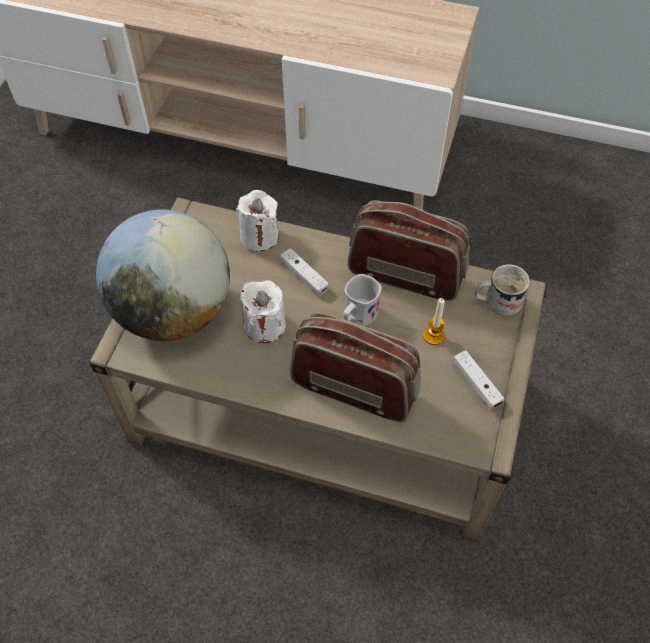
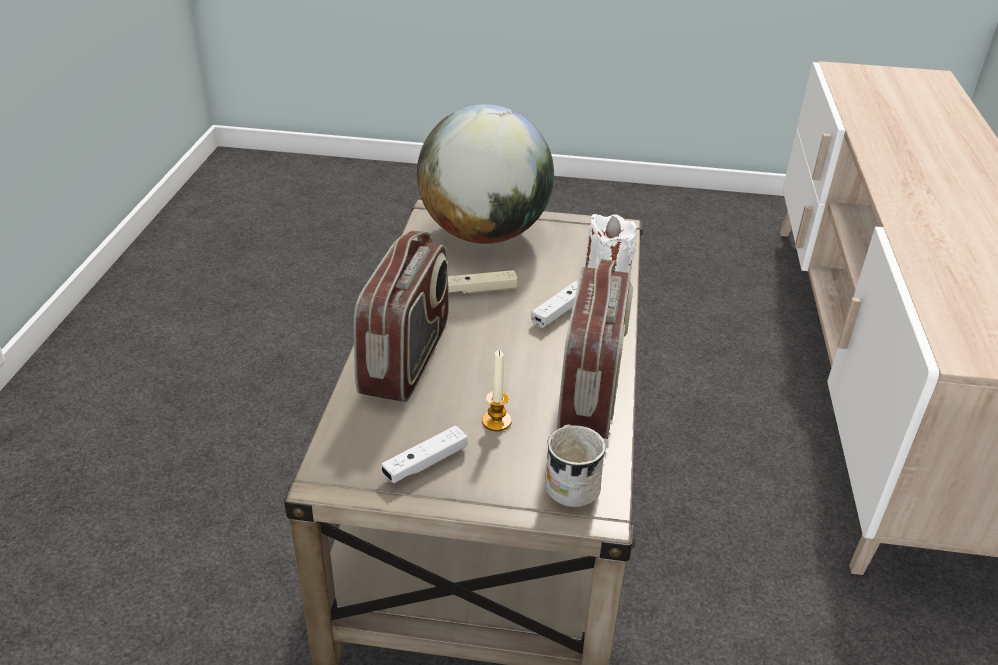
camera: 80 degrees right, 20 degrees down
white candle [240,280,286,343] -> beige game controller [448,270,518,294]
white mug [343,274,382,326] -> none

